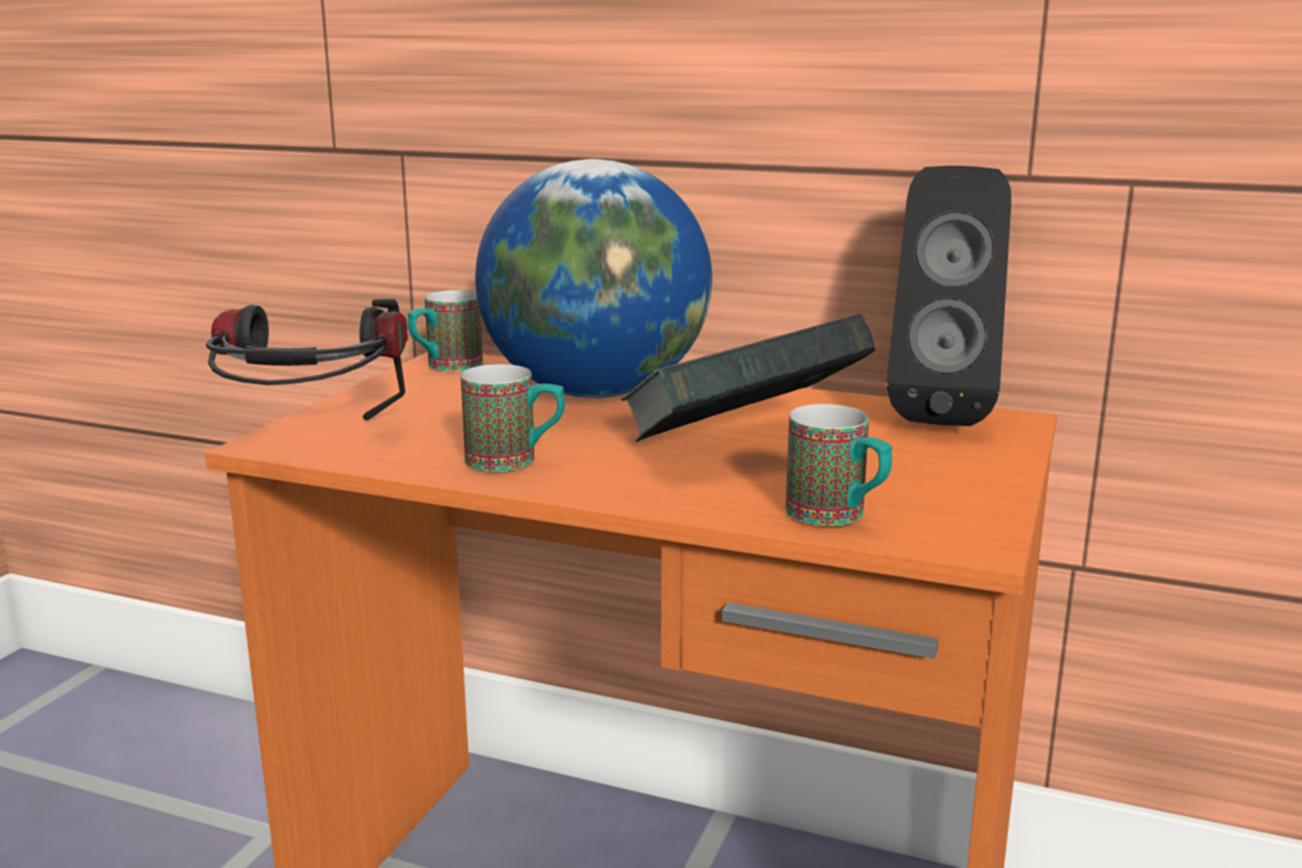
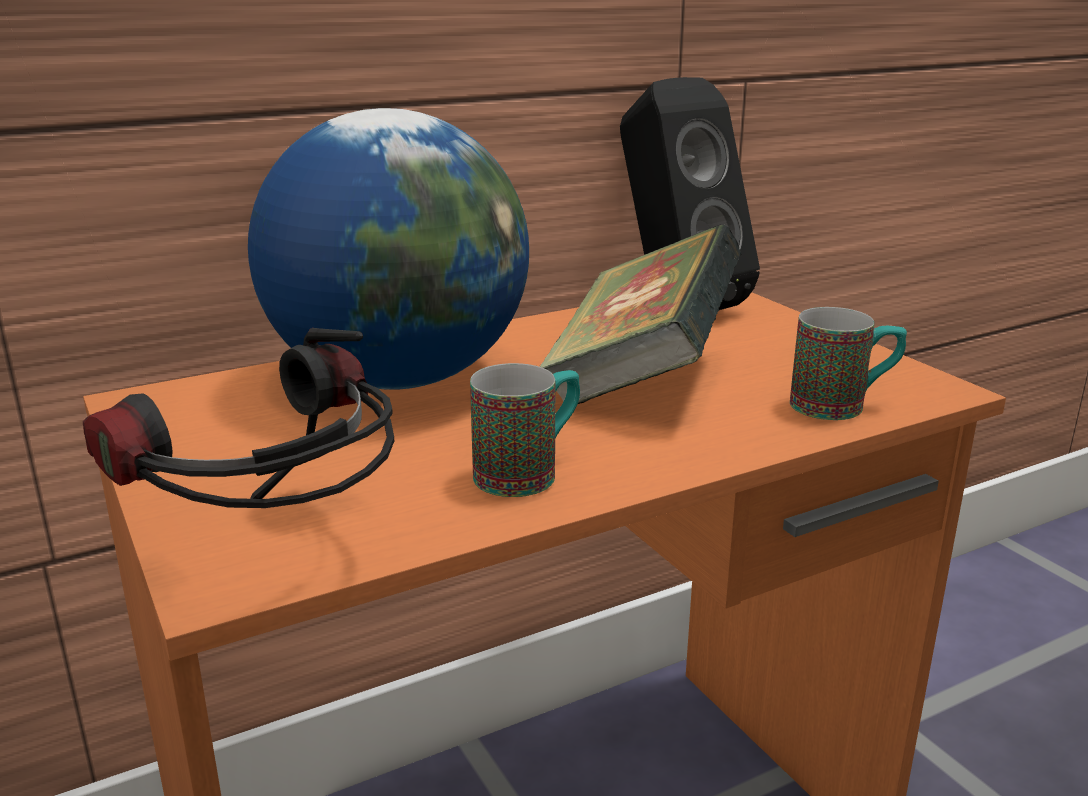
camera: 50 degrees left, 5 degrees up
mug [408,290,483,371] -> none

